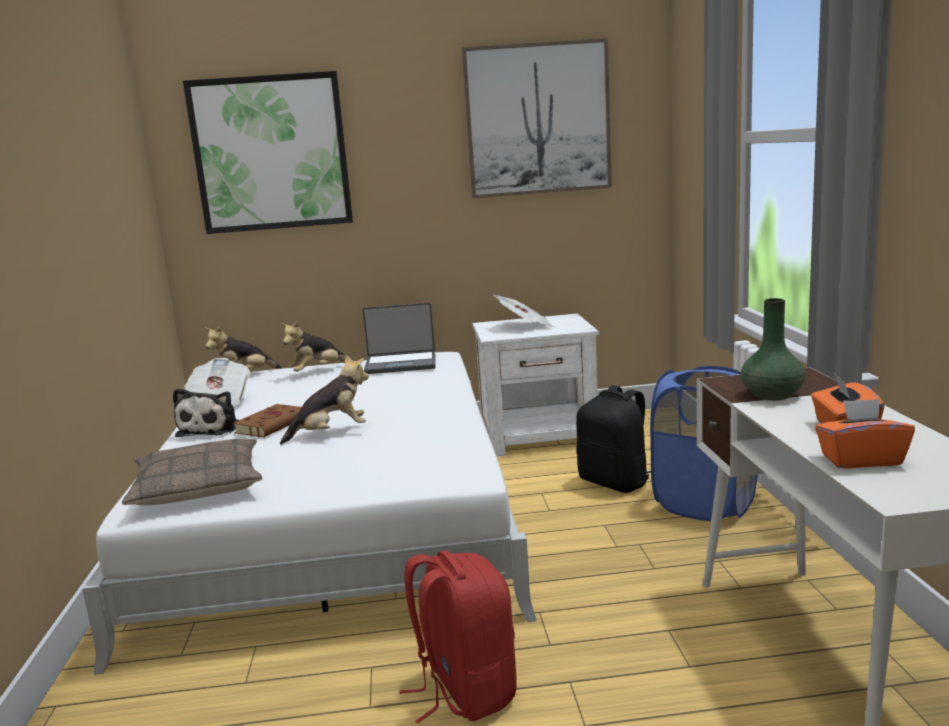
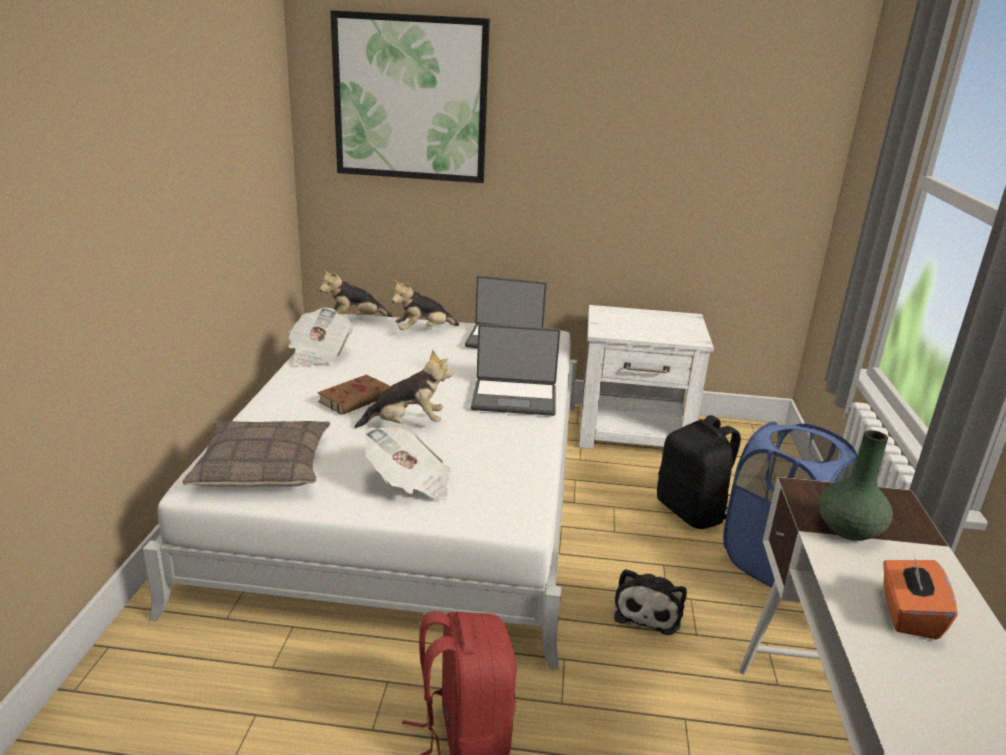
camera: 10 degrees right, 10 degrees up
plush toy [173,388,239,437] -> plush toy moved to [614,569,687,635]
picture [462,38,612,198] -> none
newspaper [493,295,554,327] -> newspaper moved to [365,426,450,501]
orange tissue box [815,399,915,468] -> none
none -> laptop [471,324,560,416]

